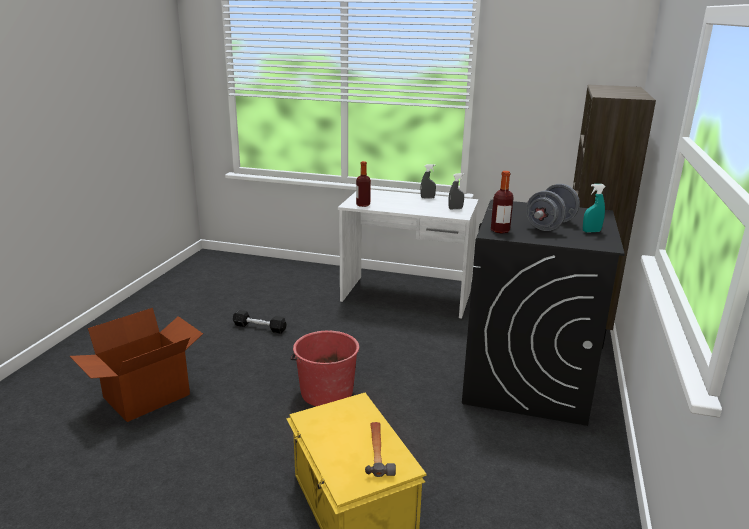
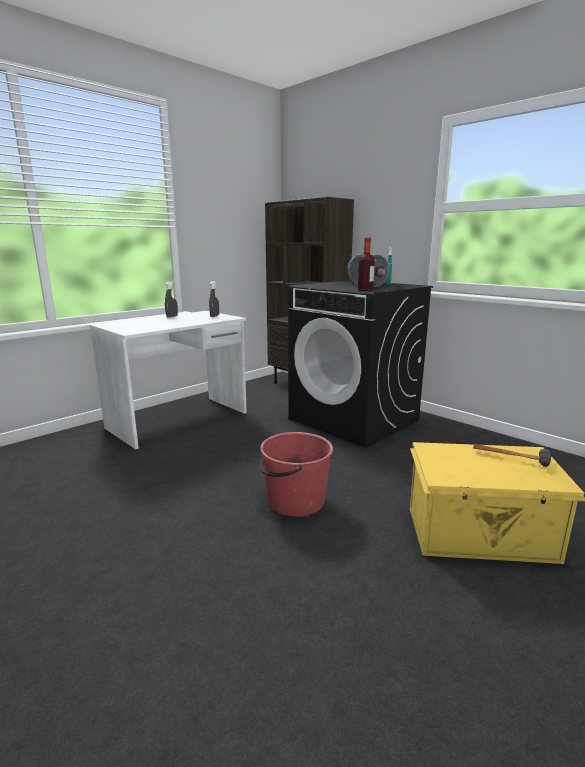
camera: 60 degrees left, 5 degrees down
cardboard box [70,308,203,422] -> none
black dumbbell [233,310,287,334] -> none
bottle [356,161,371,207] -> none

